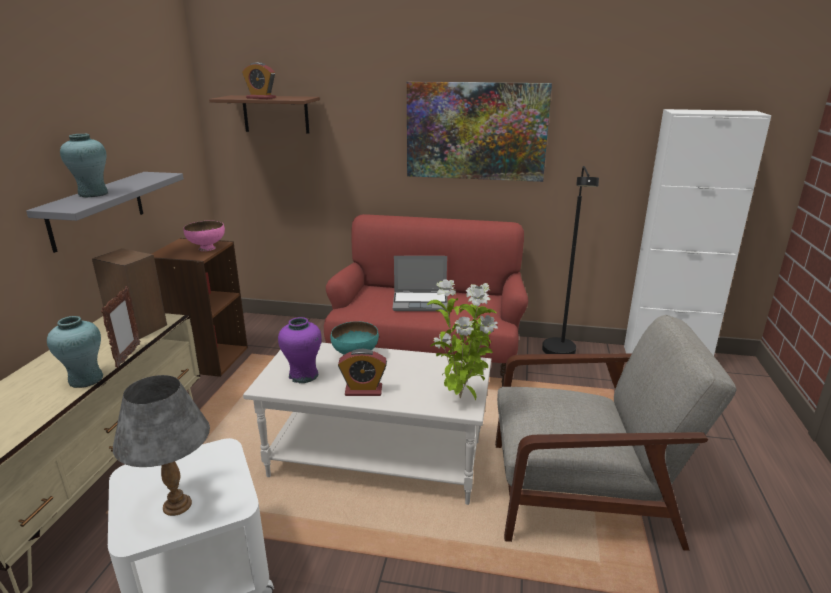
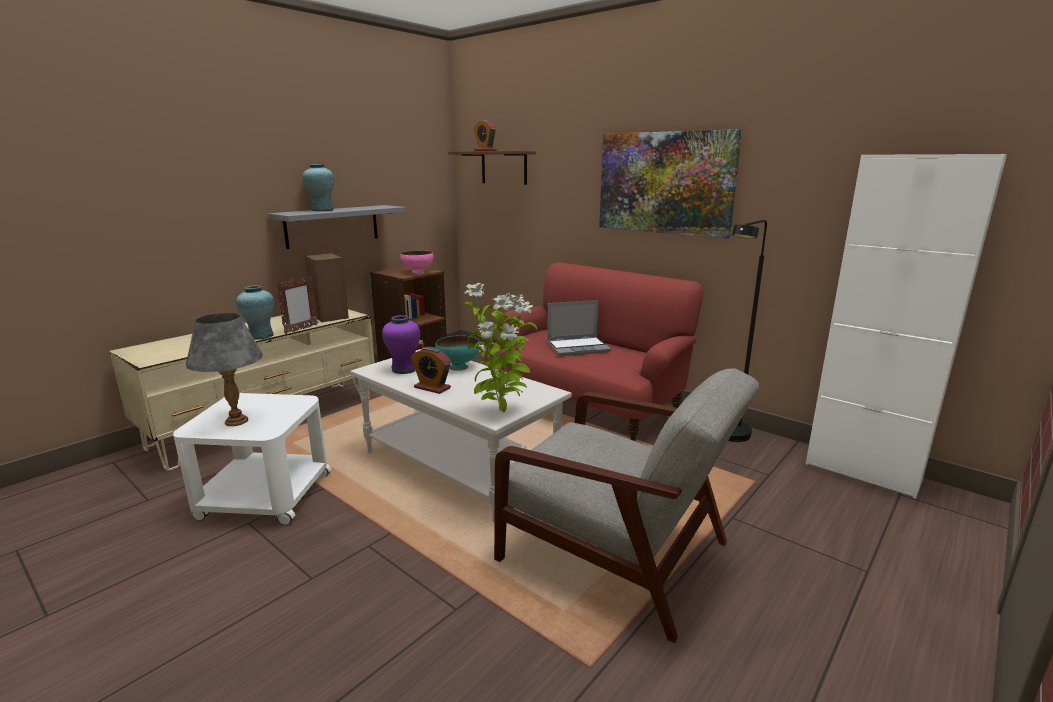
camera: 30 degrees right, 5 degrees down
laptop [393,256,447,311] -> laptop turned 45 degrees counterclockwise [547,300,611,356]

